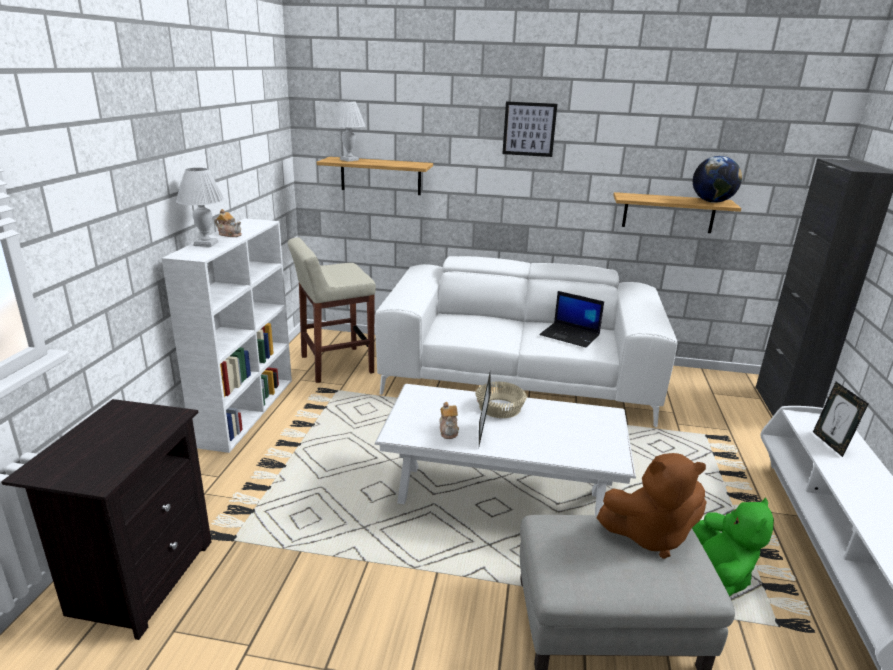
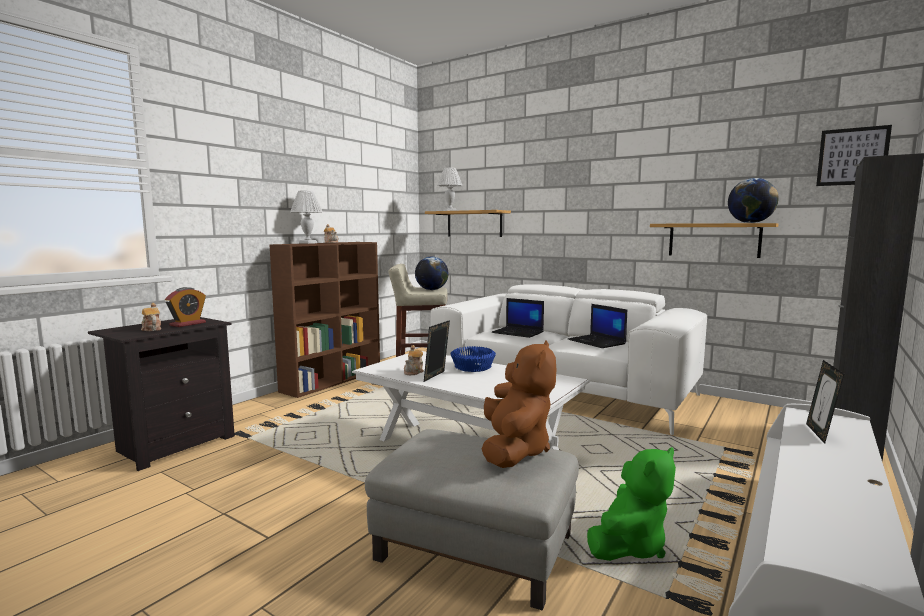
camera: 25 degrees right, 15 degrees down
white bookcase [162,219,292,453] -> brown bookcase [270,242,380,398]
beige bowl [475,381,527,418] -> blue bowl [450,346,496,372]
picture [502,101,557,157] -> picture moved to [816,125,892,186]
brown plush toy [597,453,707,559] -> brown plush toy turned 105 degrees counterclockwise [482,340,556,468]
none -> teapot [141,303,161,331]
none -> alarm clock [165,287,206,327]
none -> globe [415,256,449,290]
none -> laptop [492,298,544,338]

